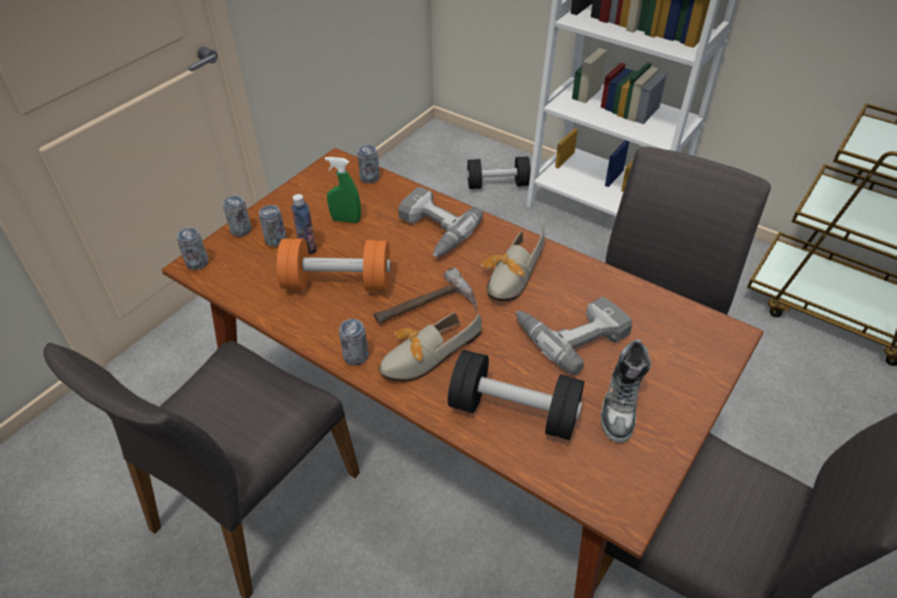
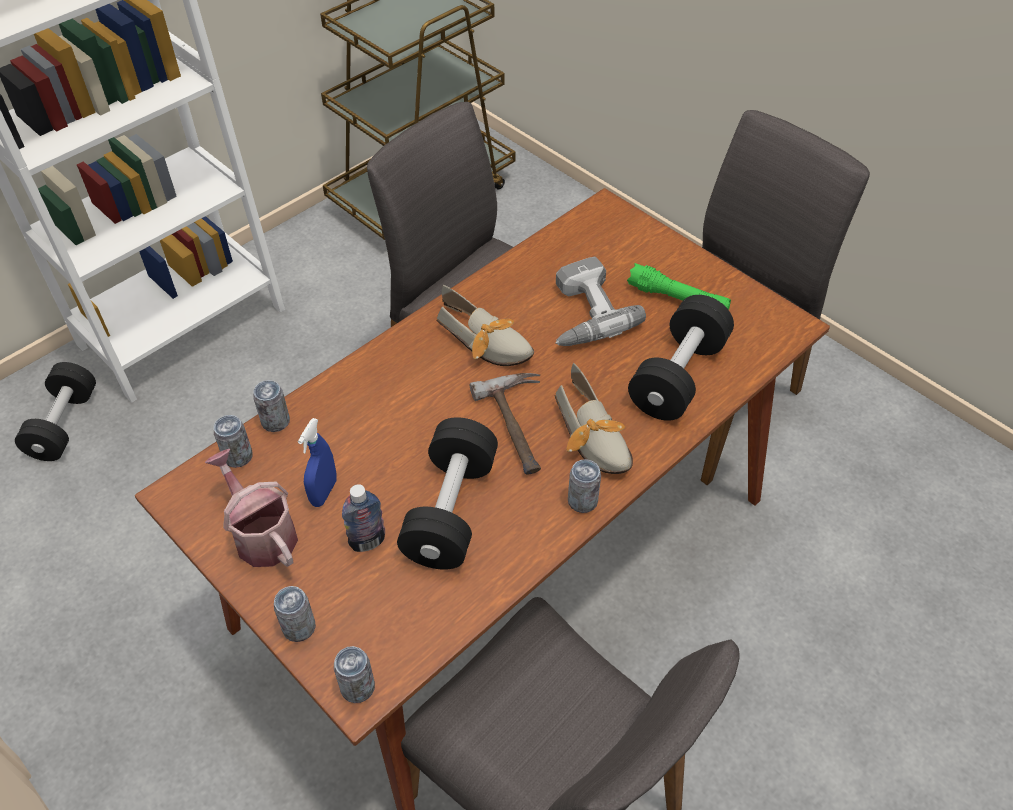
camera: 80 degrees left, 5 degrees up
can [259,205,287,247] -> can moved to [253,380,290,432]
orange dumbbell [277,239,391,291] -> black dumbbell [397,417,498,570]
green spray bottle [325,157,361,223] -> blue spray bottle [298,418,337,507]
power drill [398,187,483,257] -> none
shoe [601,339,651,443] -> green flashlight [627,263,731,310]
none -> watering can [205,449,298,567]

